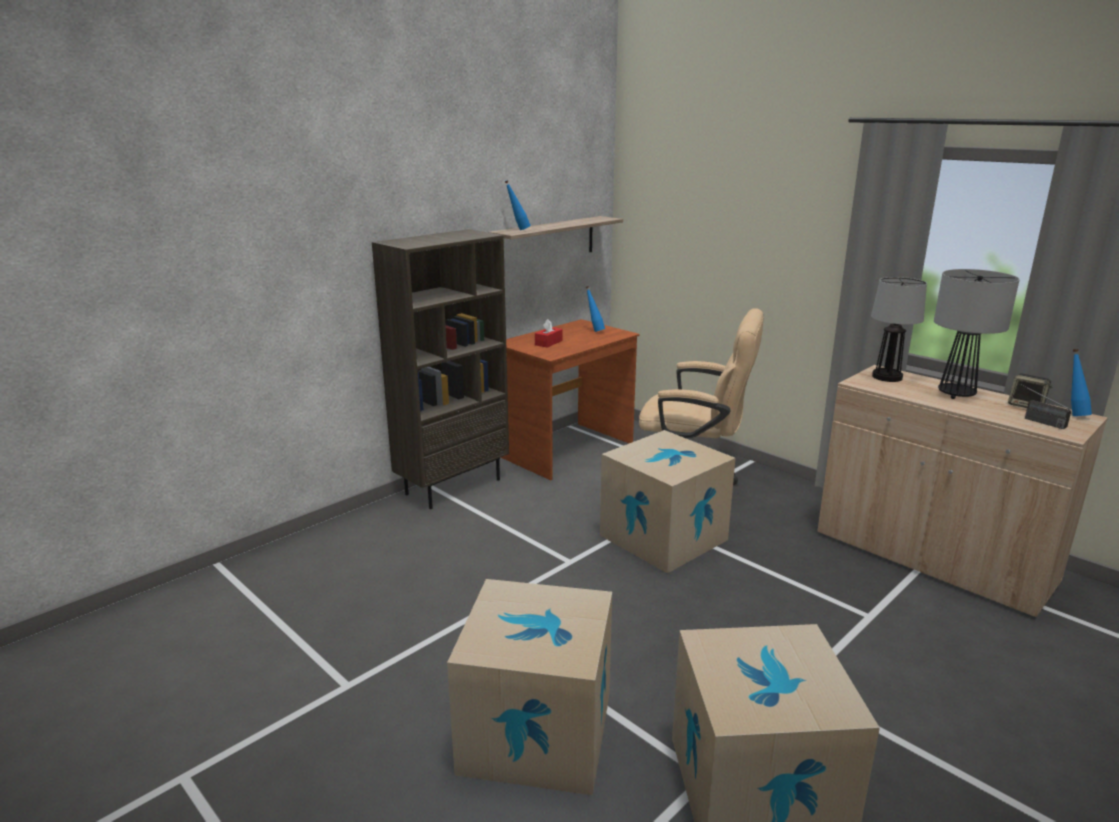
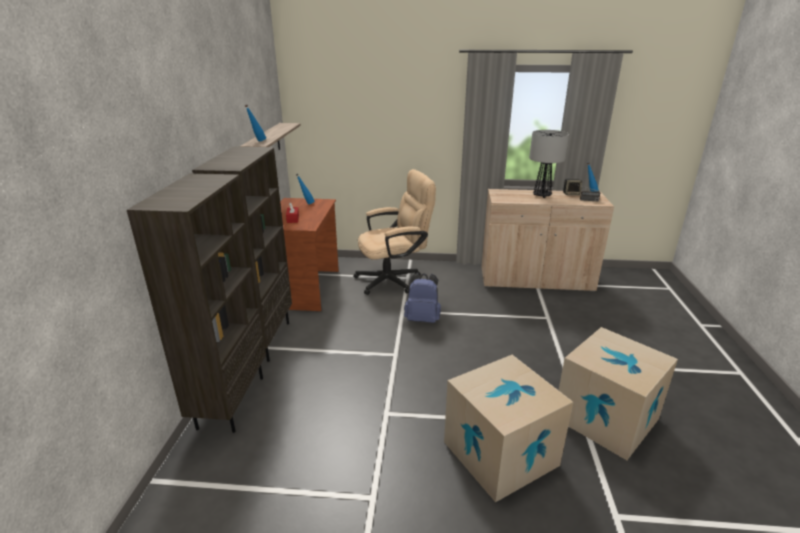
camera: 40 degrees left, 5 degrees up
cardboard box [600,430,735,573] -> blue backpack [404,273,441,323]
table lamp [871,277,927,382] -> none
none -> brown bookcase [127,173,266,433]

